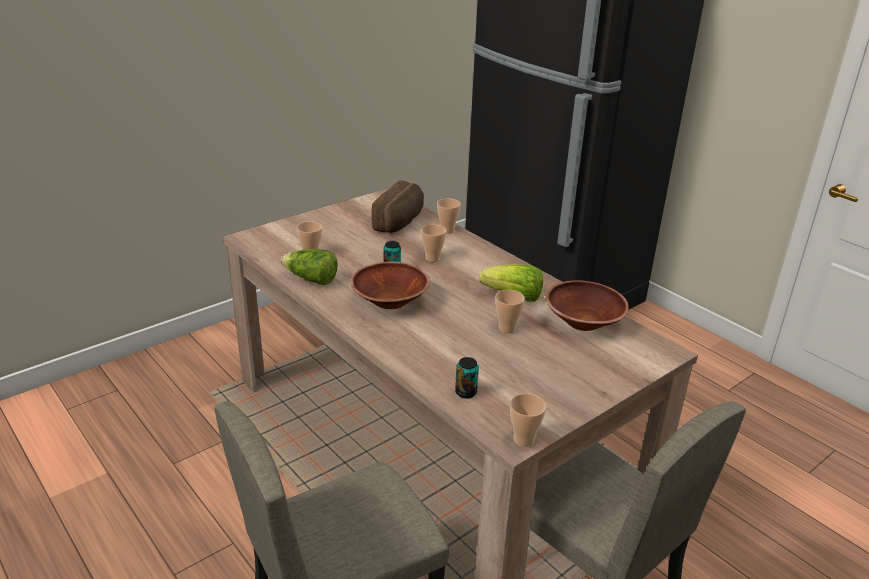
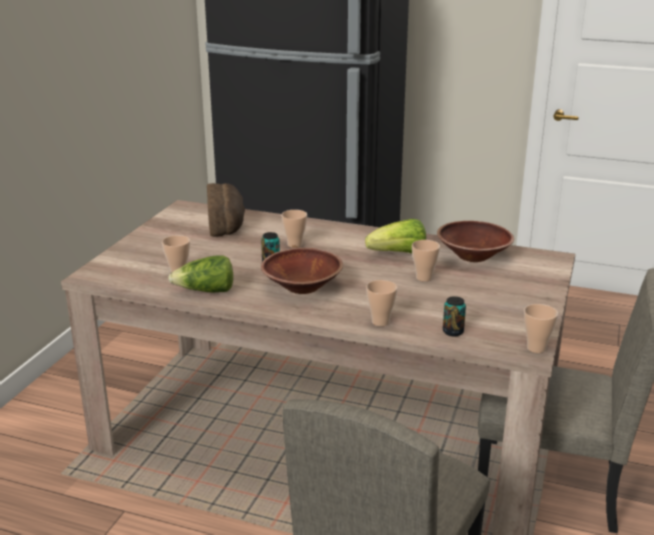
camera: 30 degrees left, 5 degrees down
cup [437,199,461,234] -> cup moved to [366,280,397,326]

